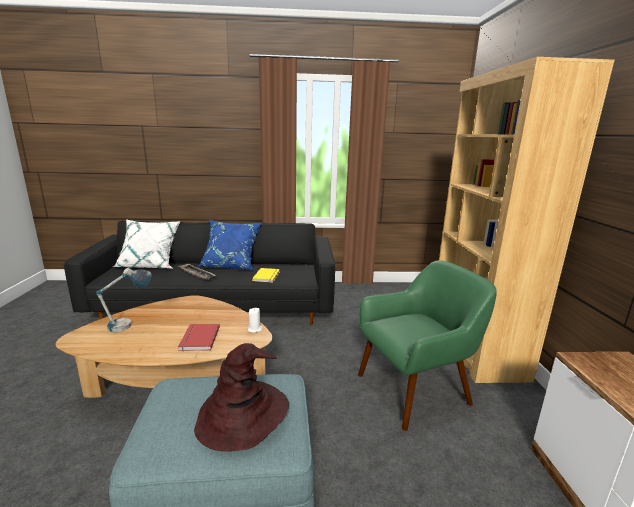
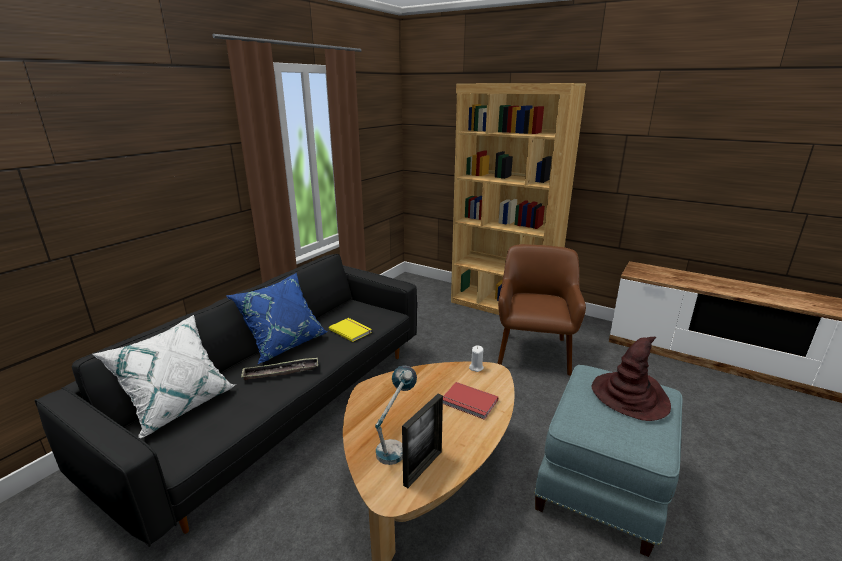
camera: 55 degrees left, 5 degrees up
green armchair [358,260,497,431] -> brown armchair [497,244,586,376]
none -> picture frame [402,394,443,488]

